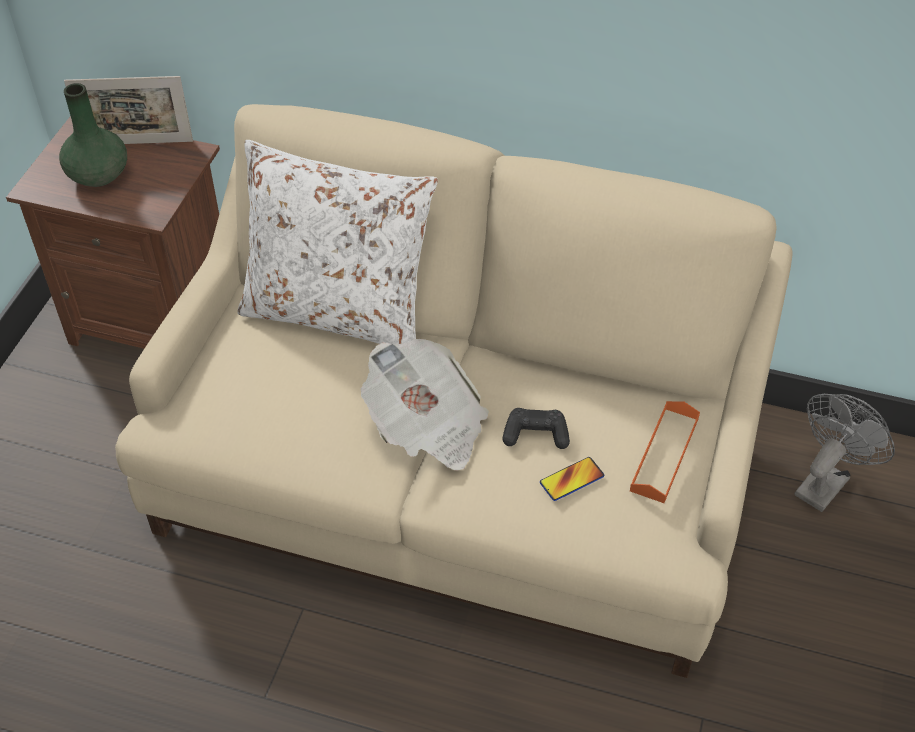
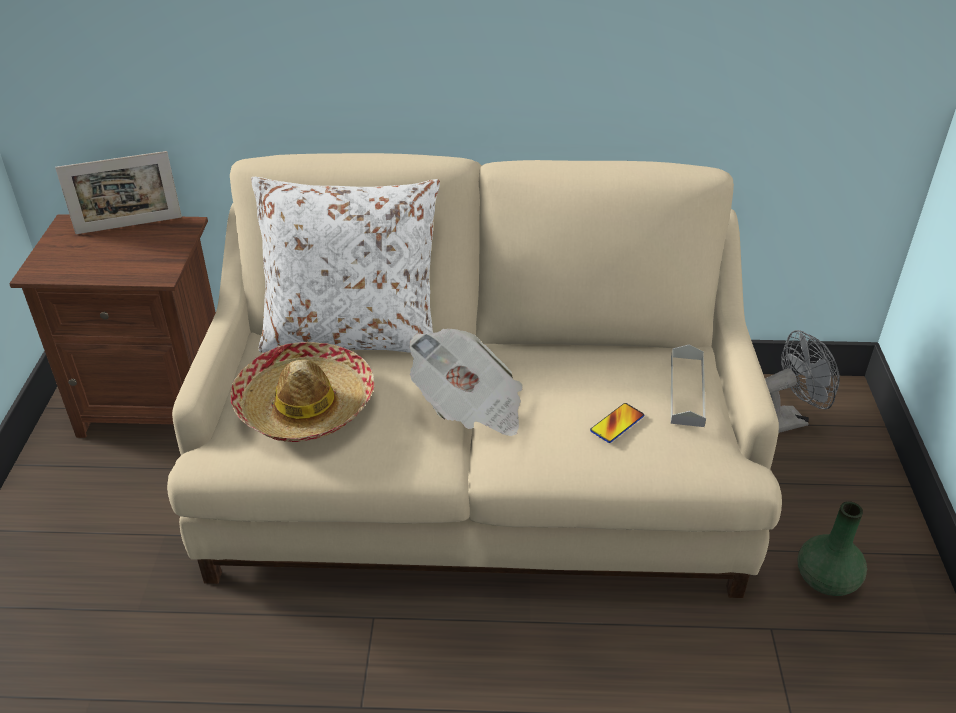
camera: 15 degrees left, 10 degrees down
green vase [59,83,127,187] -> green vase moved to [798,501,867,596]
black game controller [503,408,570,449] -> none
orange tray [630,401,700,503] -> grey tray [671,345,706,427]
grey fan [795,394,895,512] -> grey fan turned 45 degrees clockwise [765,330,840,433]
none -> hat [231,342,374,442]

